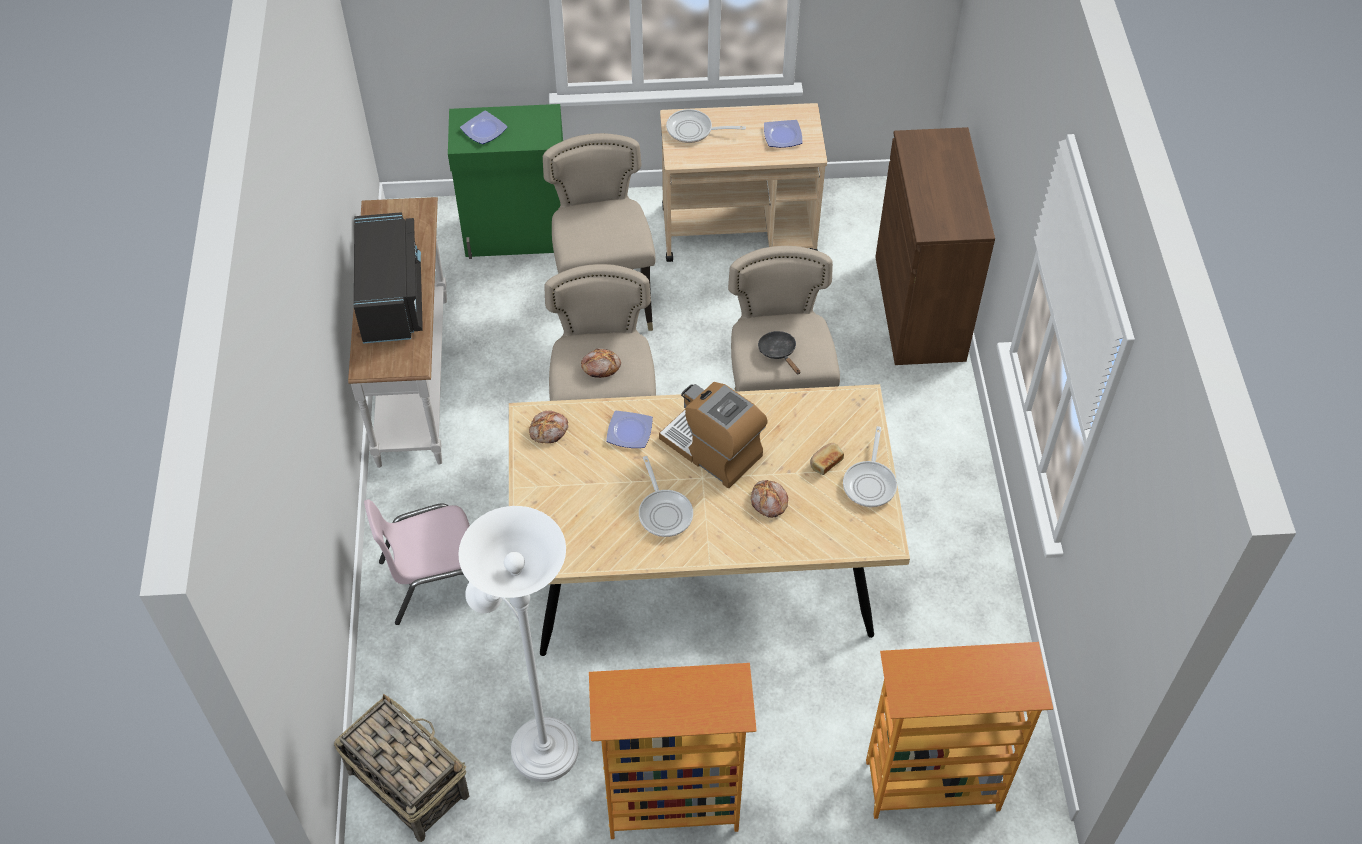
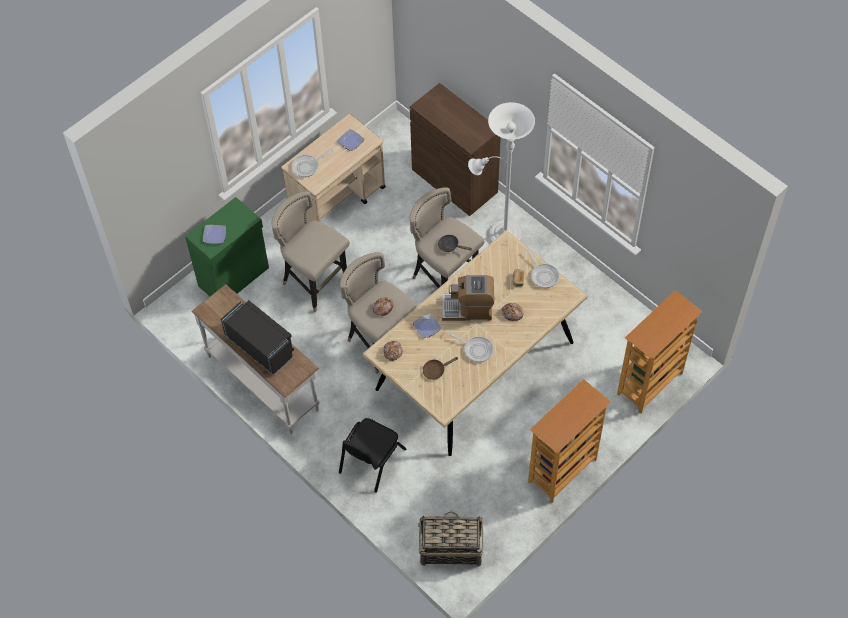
camera: 40 degrees left, 5 degrees up
pink chair [364,499,470,625] -> black chair [339,418,406,493]
white floor lamp [458,506,579,782] -> white floor lamp moved to [468,102,535,243]
none -> brown frying pan [423,357,458,380]

